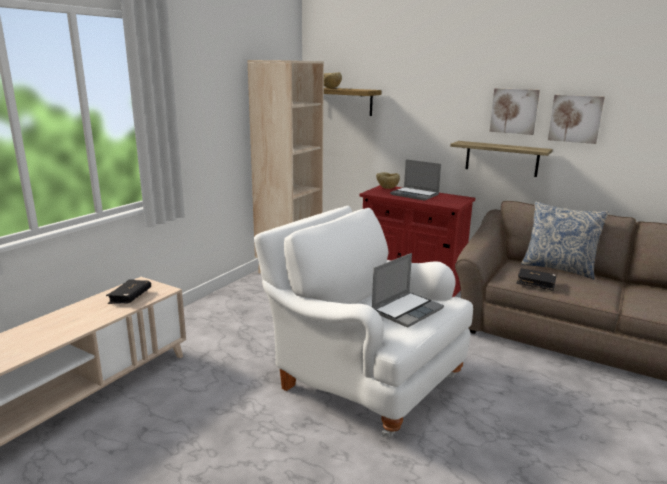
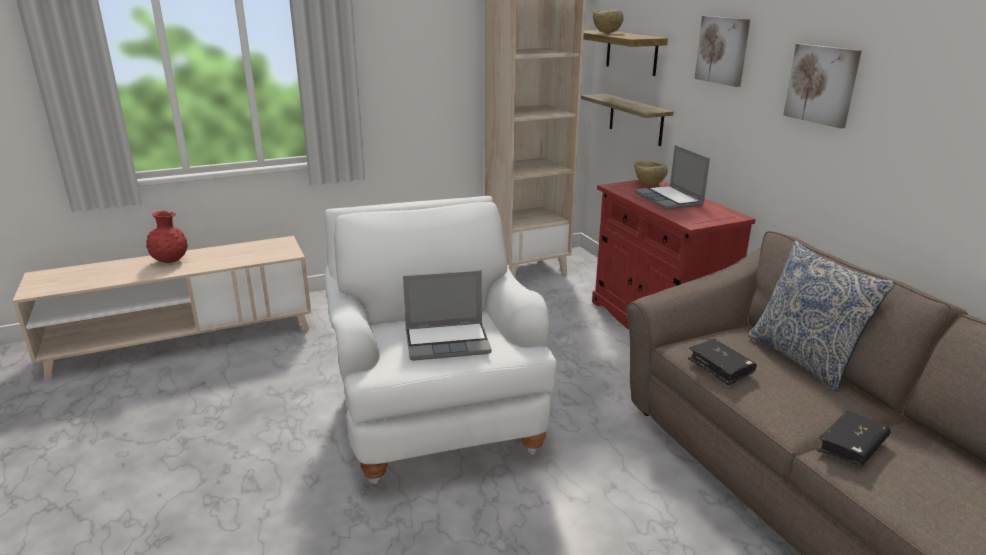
camera: 35 degrees right, 5 degrees up
black book [106,280,151,304] -> black book moved to [816,410,891,466]
shelf [450,141,553,177] -> shelf moved to [581,94,674,146]
picture [548,95,605,144] -> picture moved to [694,16,750,87]
none -> red vase [146,210,188,263]

